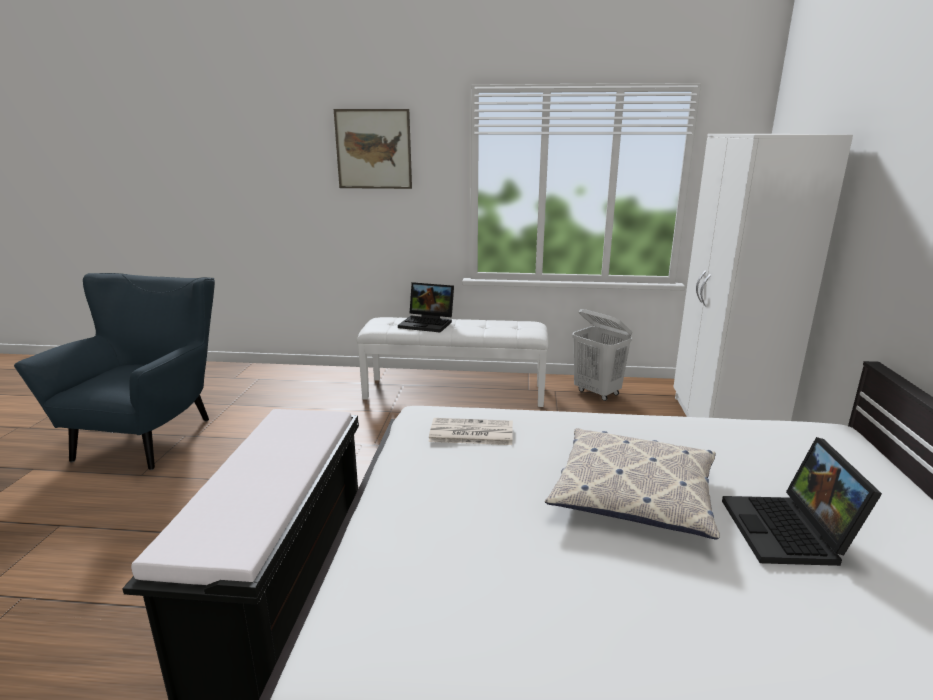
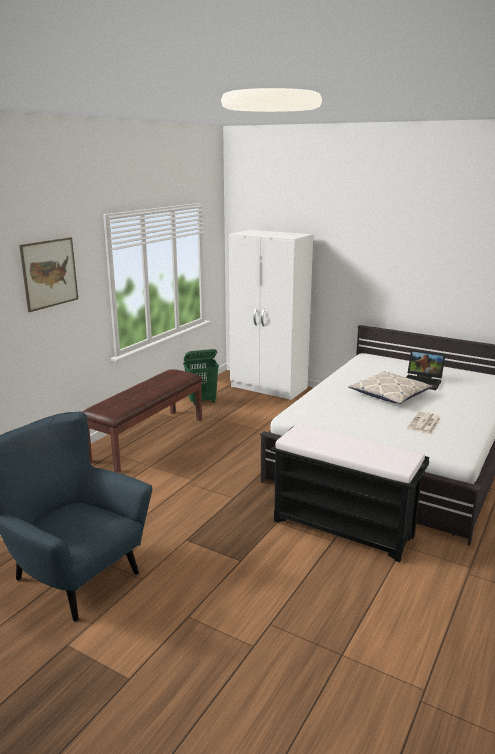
camera: 65 degrees left, 0 degrees up
white bench [357,317,549,407] -> brown bench [83,369,202,473]
laptop [398,282,454,333] -> none
newspaper [428,418,513,445] -> newspaper moved to [407,411,441,434]
white laundry basket [572,309,632,401] -> green laundry basket [183,349,219,405]

